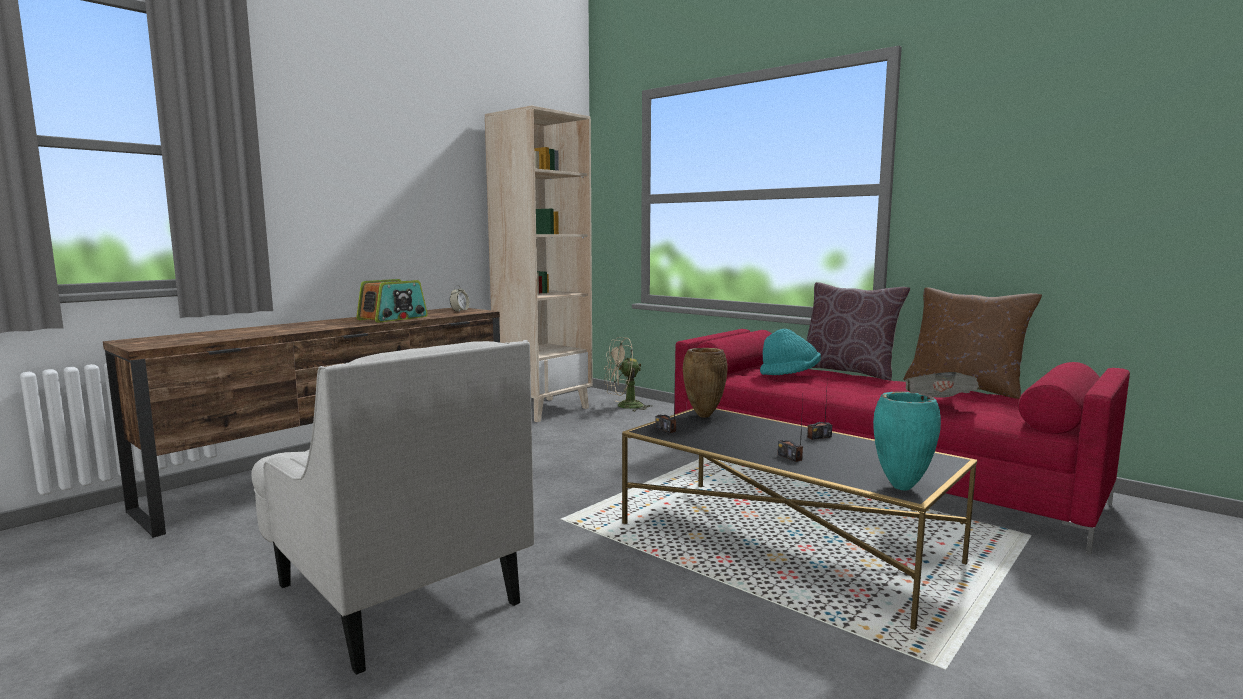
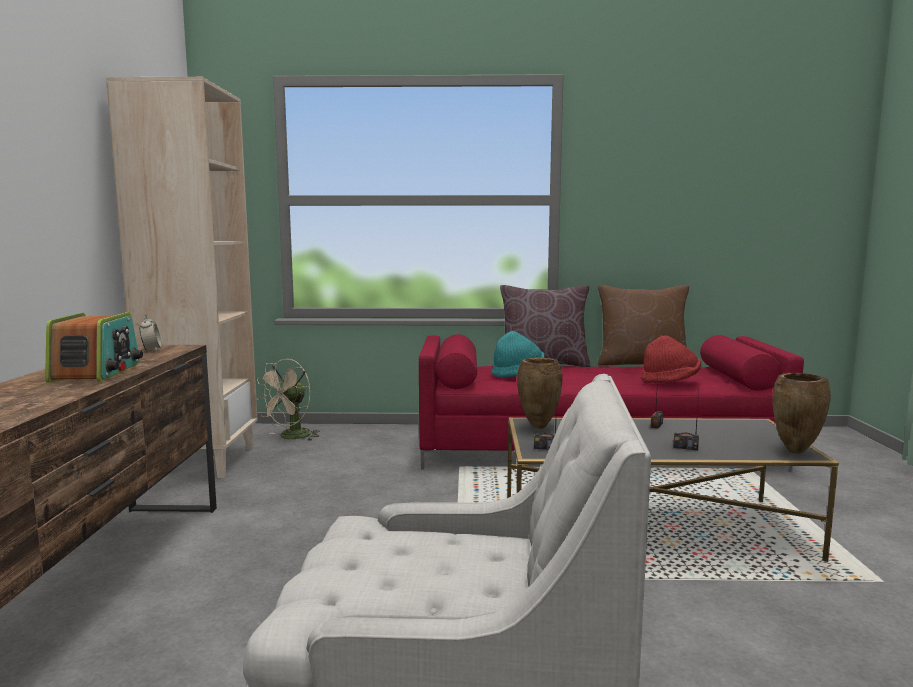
camera: 40 degrees left, 0 degrees up
turquoise vase [873,391,941,491] -> brown vase [772,373,831,454]
newspaper [905,372,980,397] -> red hat [641,336,701,383]

